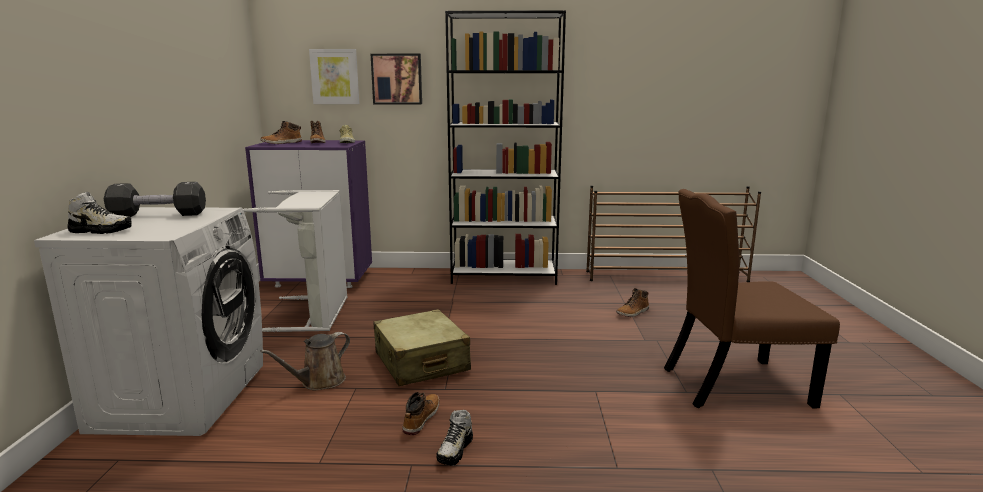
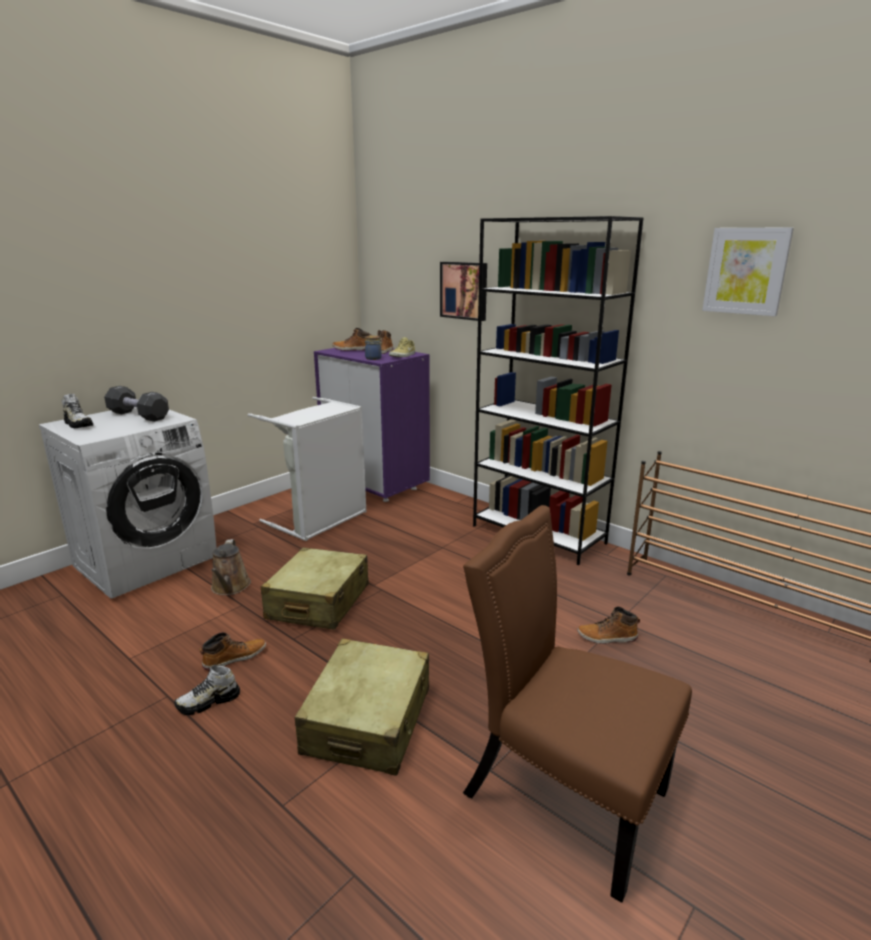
camera: 40 degrees right, 5 degrees up
brown watering can [260,332,350,390] -> brown watering can turned 90 degrees counterclockwise [211,539,251,595]
picture [309,49,359,104] -> picture moved to [702,227,794,316]
none -> beige suitcase [295,639,429,775]
none -> jar [365,335,383,360]

